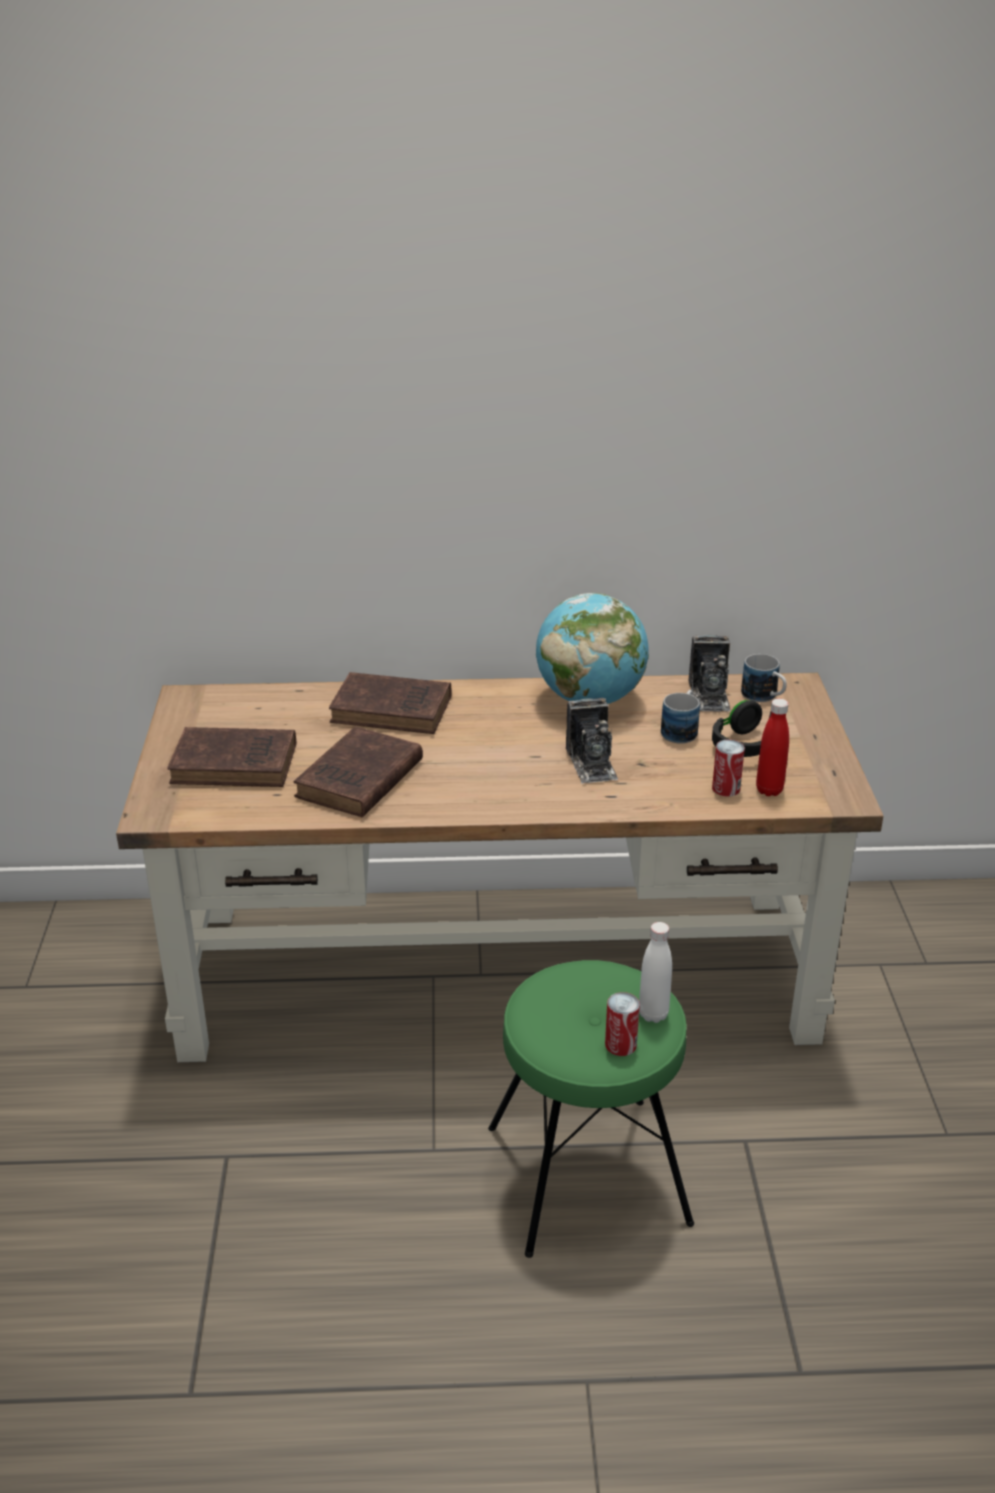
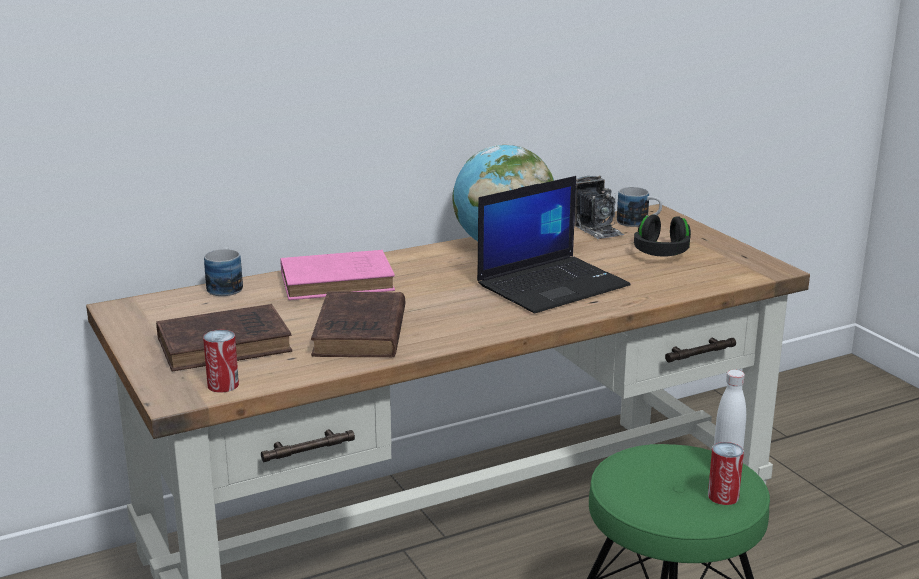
camera: 25 degrees left, 10 degrees down
brown book [329,672,452,734] -> pink book [281,250,395,300]
camera [566,698,618,784] -> laptop [477,176,631,314]
mug [661,690,700,744] -> mug moved to [204,248,243,296]
can [712,739,745,797] -> can moved to [203,330,239,393]
red bottle [756,699,789,796] -> none

